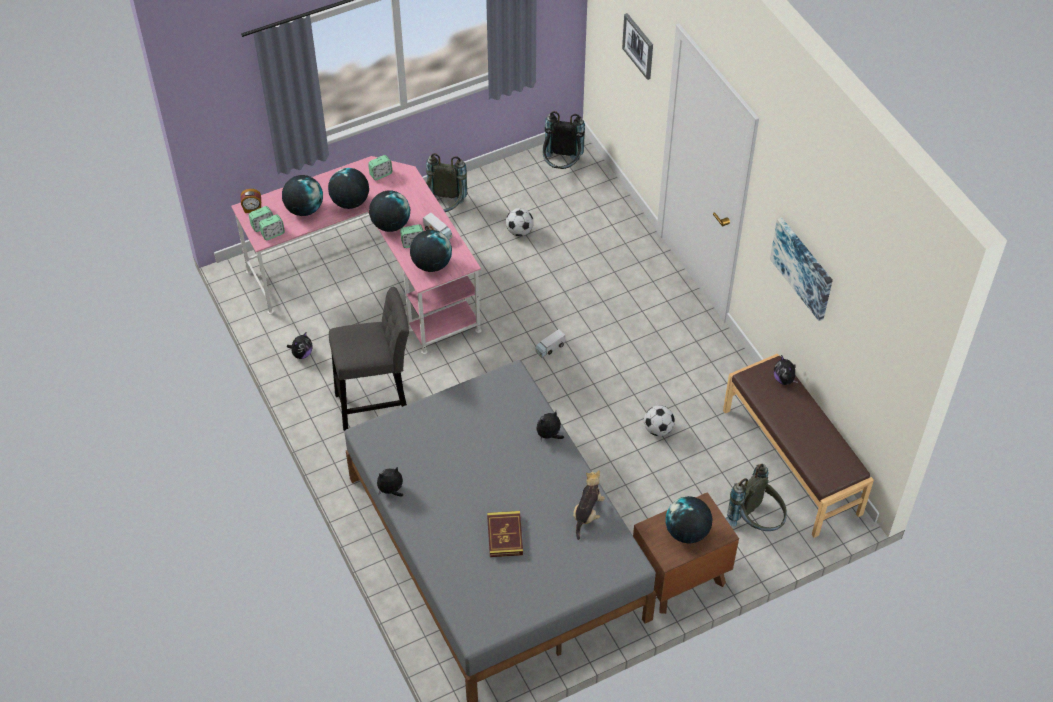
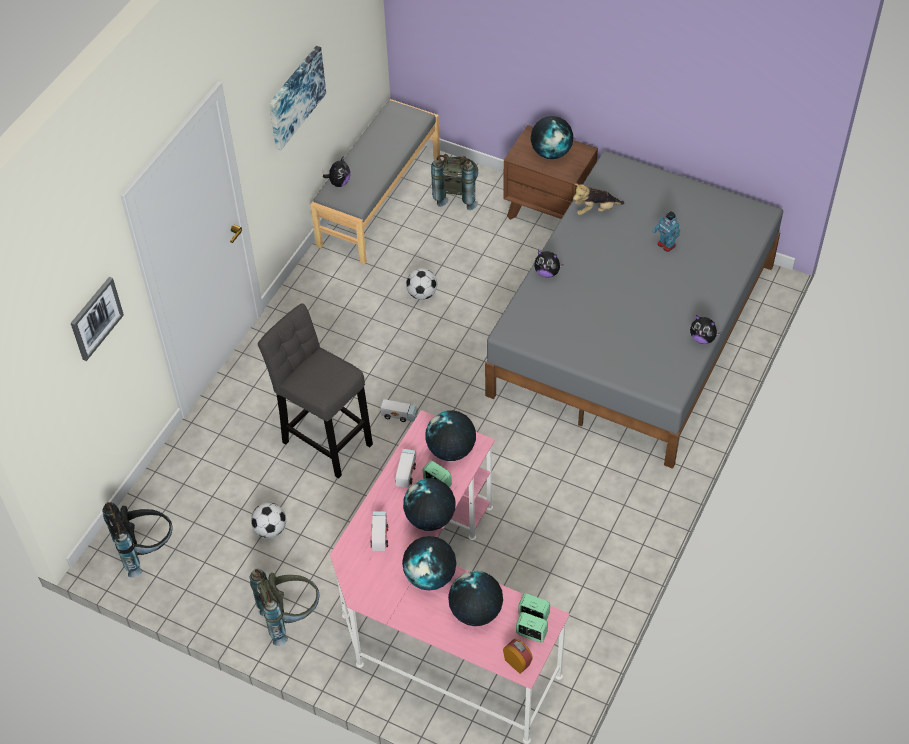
camera: 125 degrees left, 0 degrees up
plush toy [287,332,313,359] -> none
grey stool [329,287,409,431] -> grey stool moved to [258,303,373,479]
alarm clock [368,155,392,180] -> none
book [487,511,523,557] -> toy robot [652,211,680,252]
brown bench [723,354,874,538] -> grey bench [310,99,440,265]
none -> toy truck [370,511,388,551]

